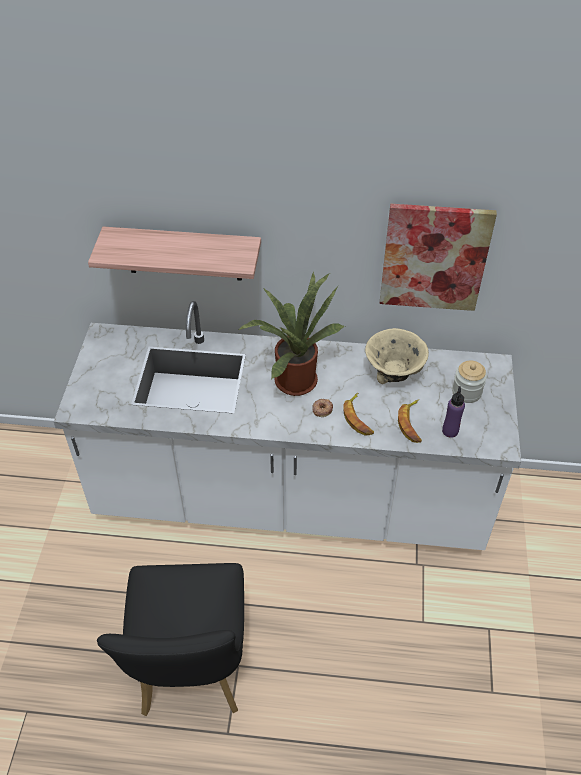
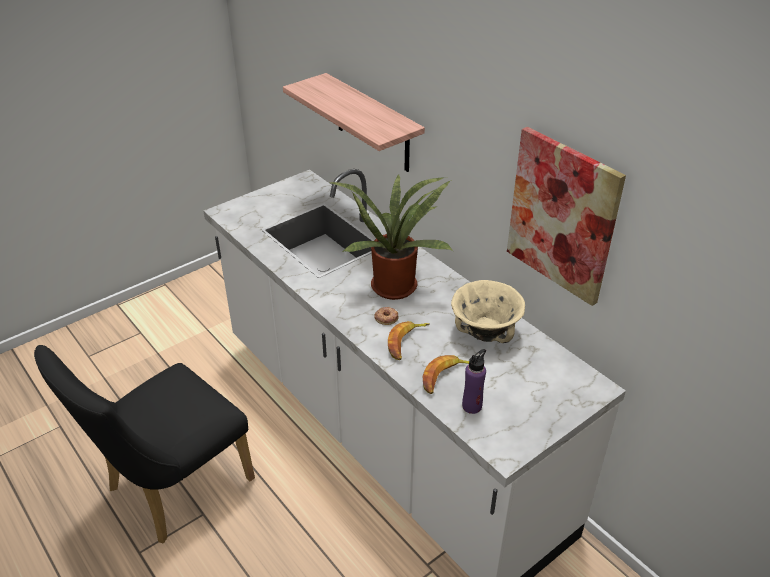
camera: 45 degrees right, 10 degrees down
jar [452,361,487,403] -> none

